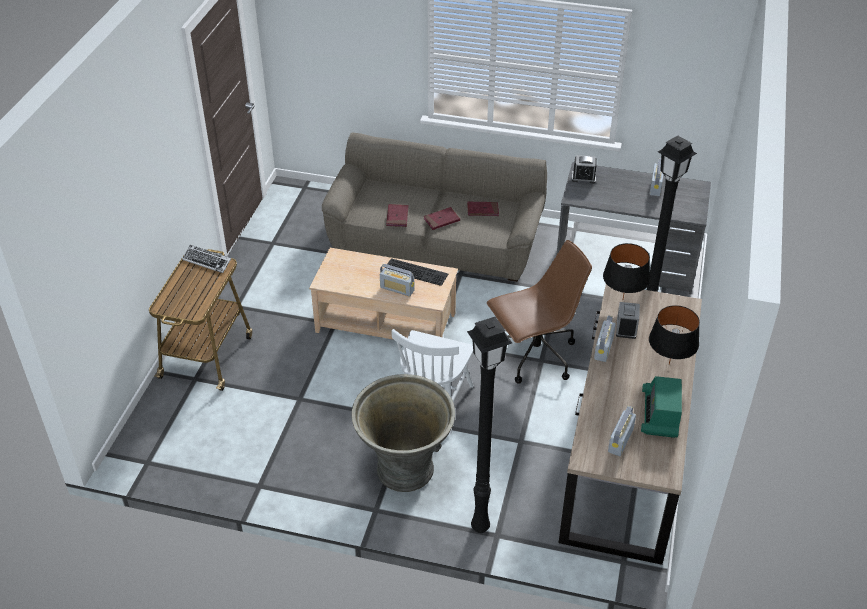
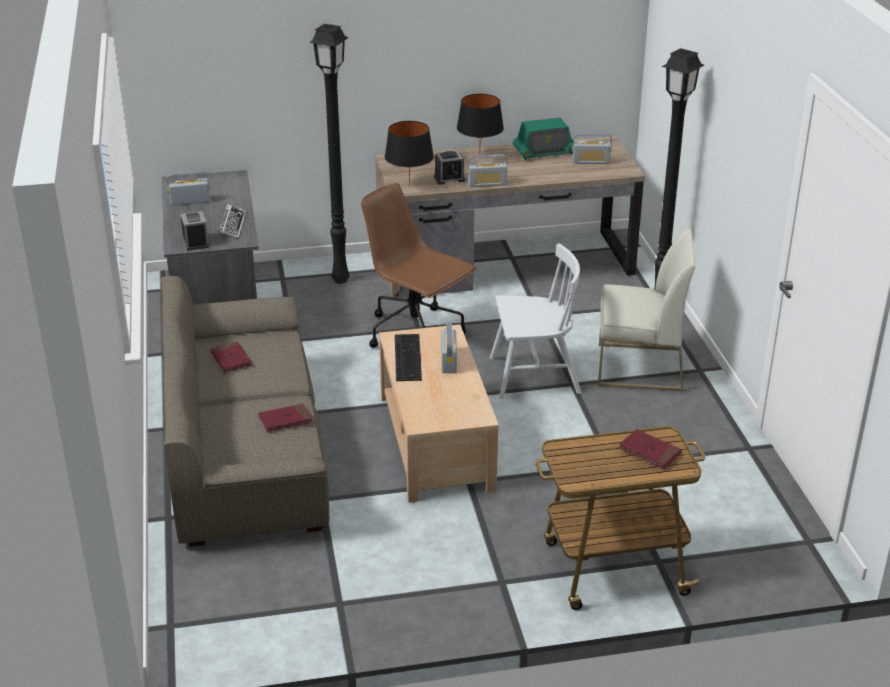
camera: 115 degrees left, 10 degrees down
keyboard [182,245,231,273] -> keyboard moved to [218,204,246,239]
grey planter [351,374,455,492] -> white chair [598,228,695,391]
red book [424,207,460,230] -> red book moved to [619,429,682,469]

